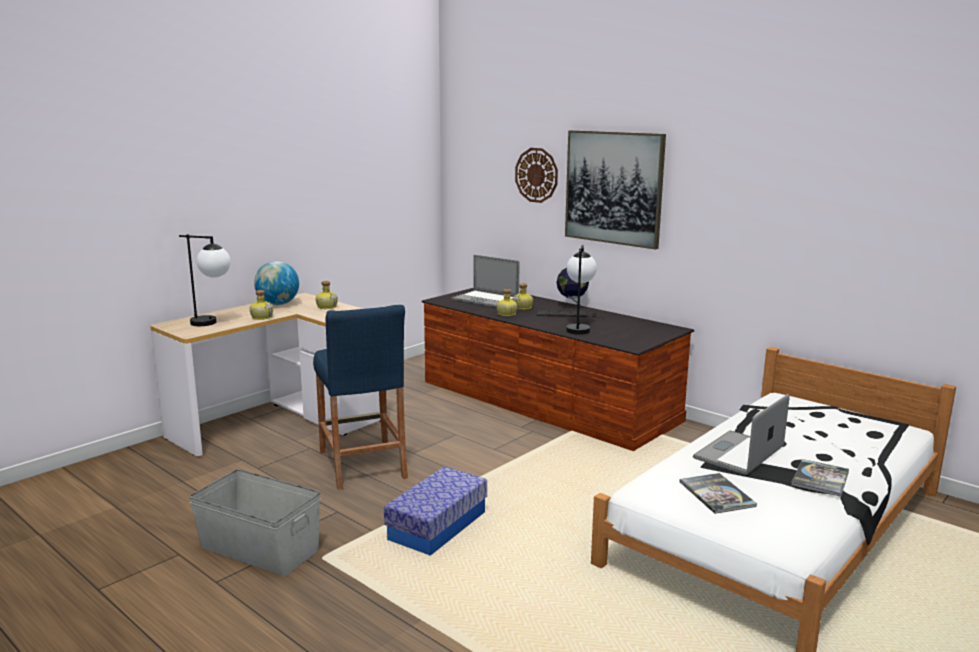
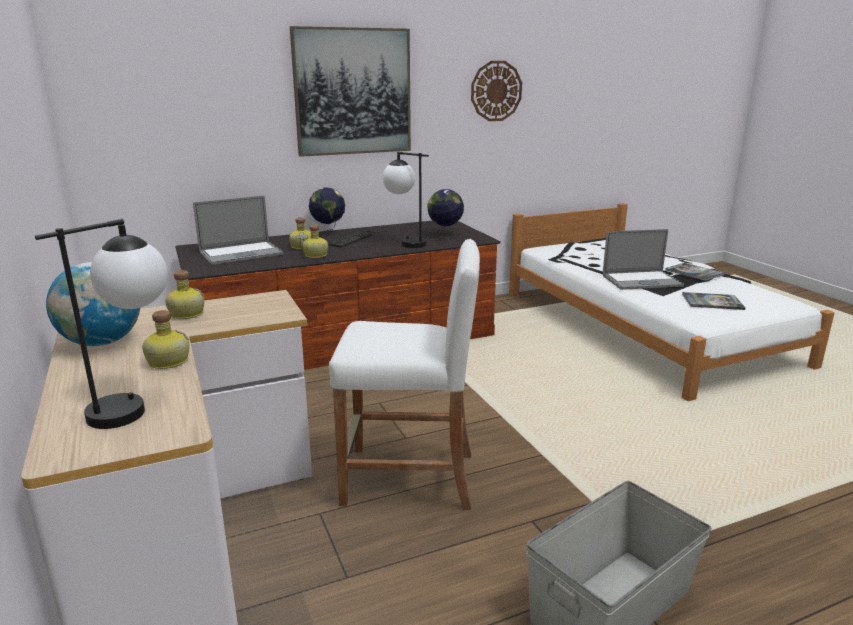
camera: 65 degrees left, 5 degrees up
blue stool [313,305,408,490] -> white stool [329,239,480,510]
storage box [384,467,487,556] -> none
wall clock [515,148,558,203] -> wall clock moved to [471,61,522,121]
laptop [693,394,790,475] -> laptop turned 75 degrees counterclockwise [603,229,684,290]
none -> globe [428,189,464,238]

